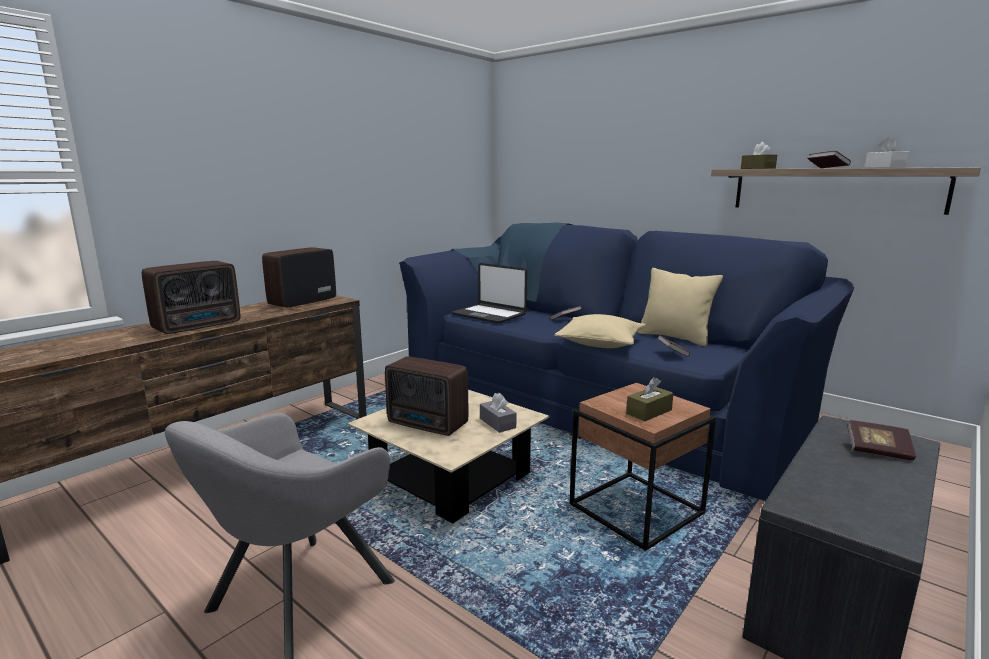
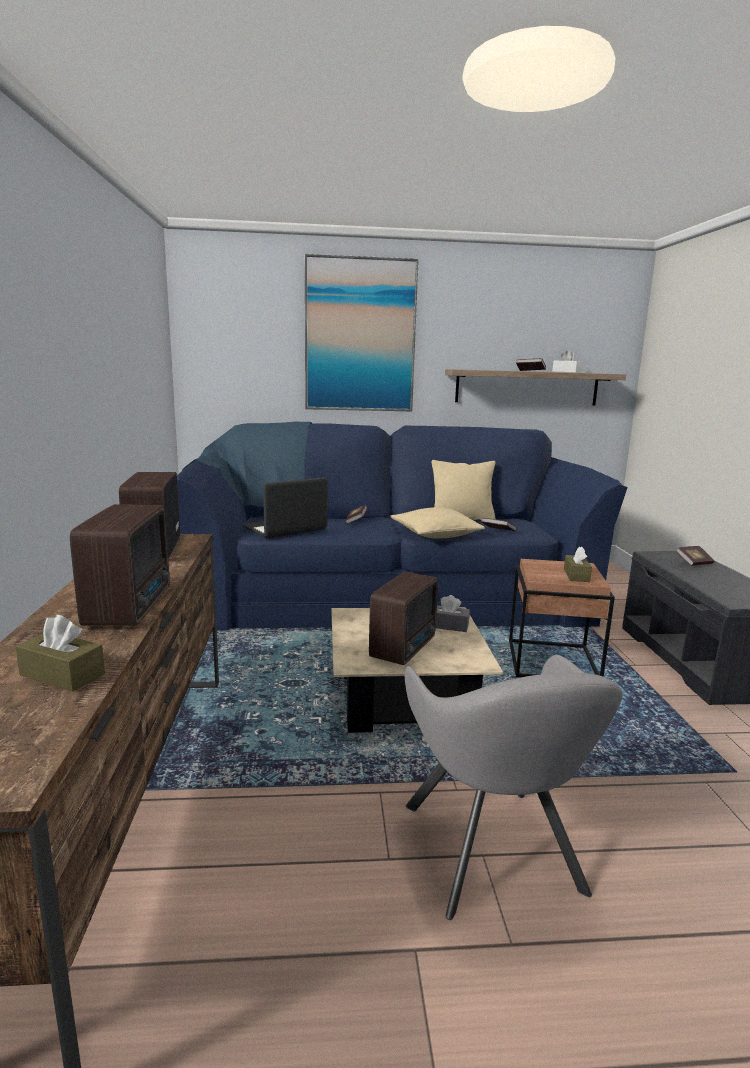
camera: 45 degrees left, 0 degrees up
radio [385,356,468,436] -> radio turned 45 degrees counterclockwise [369,572,438,665]
laptop [452,263,527,324] -> laptop turned 150 degrees clockwise [243,477,328,538]
brown tissue box [741,142,777,169] -> brown tissue box moved to [16,615,105,691]
none -> picture [305,254,419,411]

